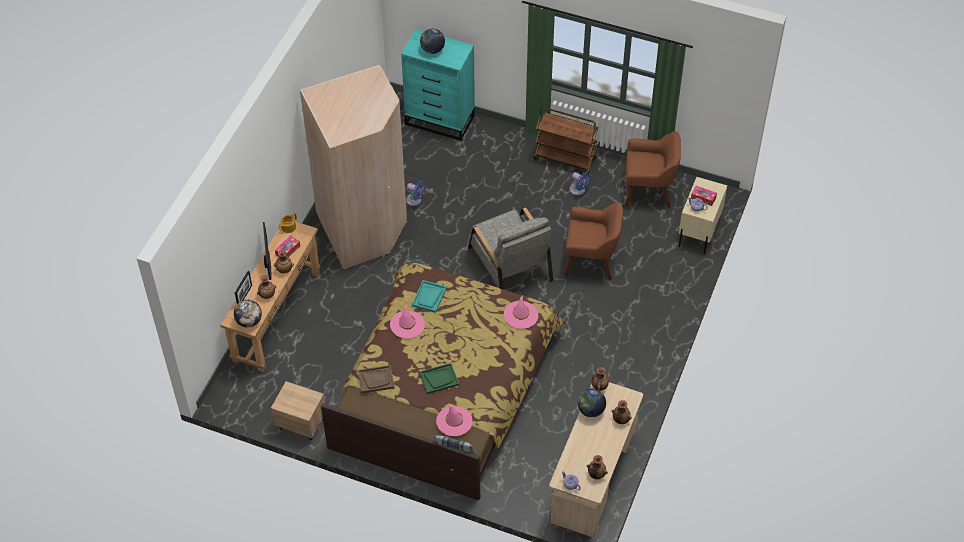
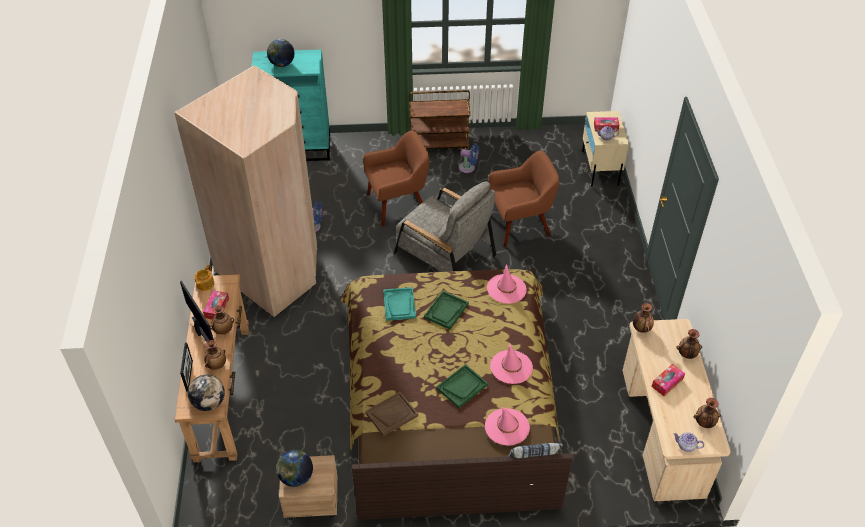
camera: 25 degrees left, 5 degrees down
pink hat [390,305,425,339] -> pink hat moved to [490,342,533,384]
globe [578,389,606,417] -> globe moved to [276,450,313,487]
brown armchair [625,131,681,208] -> brown armchair moved to [363,130,429,226]
none -> green tray [424,291,469,330]
none -> tissue box [651,364,685,396]

